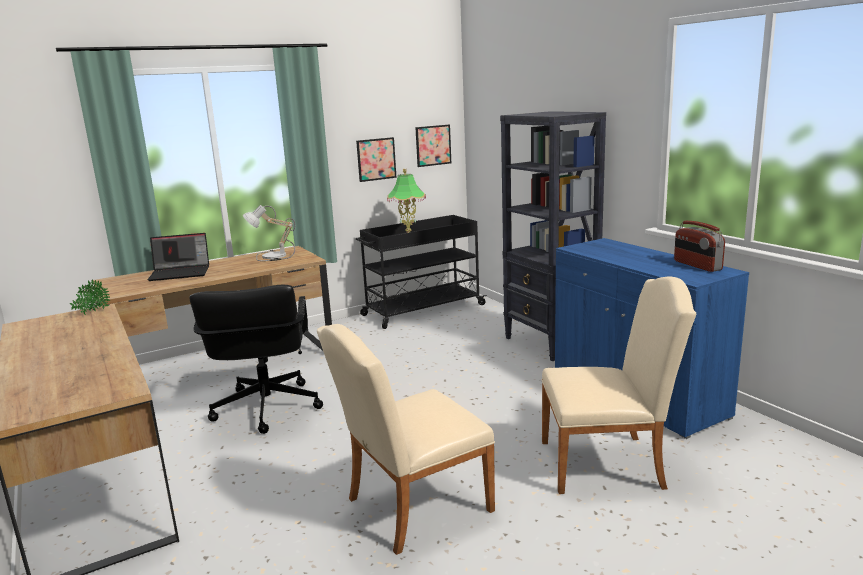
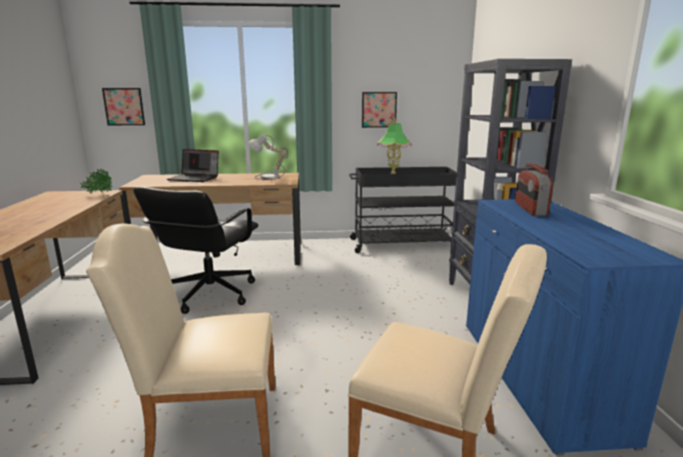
camera: 25 degrees right, 0 degrees up
picture [415,125,451,167] -> picture moved to [102,88,145,125]
radio [674,221,725,272] -> radio moved to [515,164,553,216]

